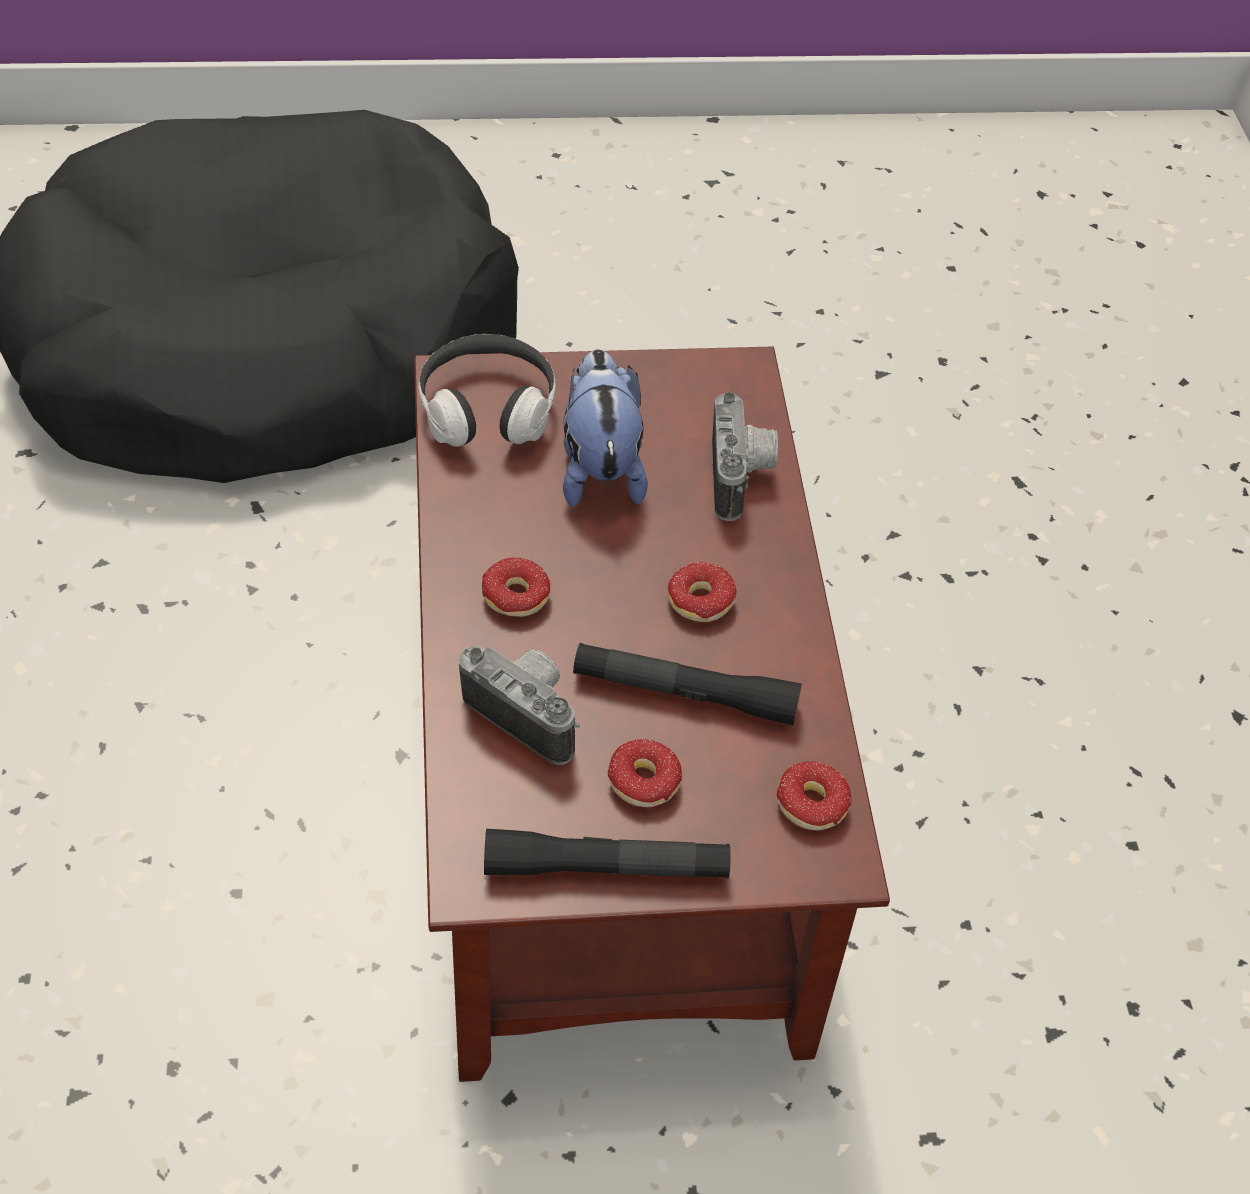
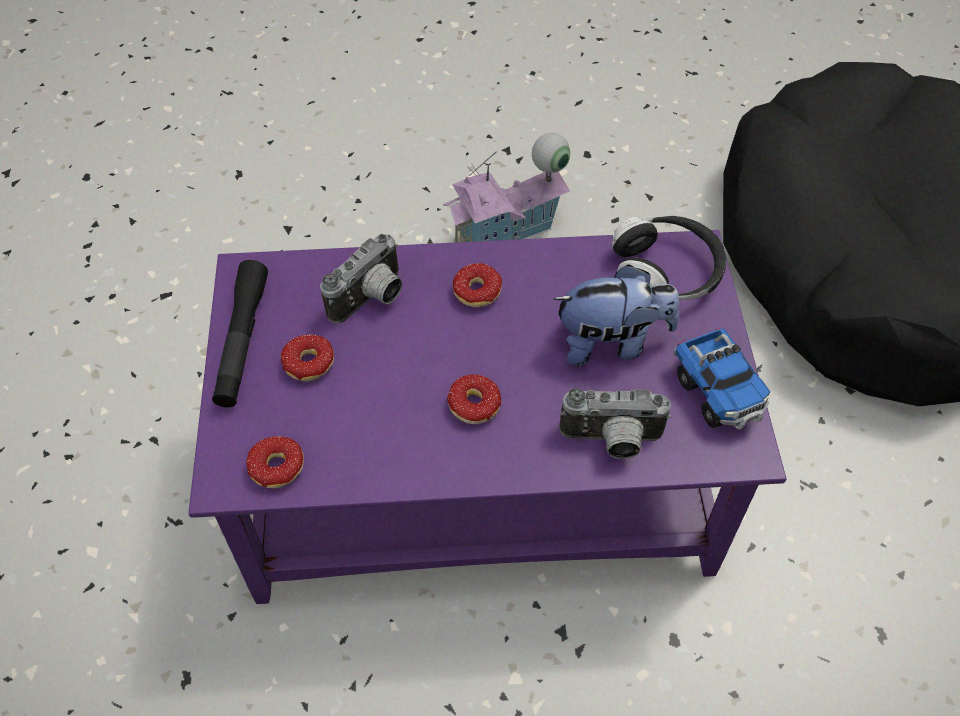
camera: 95 degrees right, 5 degrees up
brown coffee table [414,346,890,1082] -> purple coffee table [188,230,786,604]
black flashlight [573,643,802,725] -> none
none -> toy house [443,133,570,242]
none -> toy truck [674,328,770,430]

